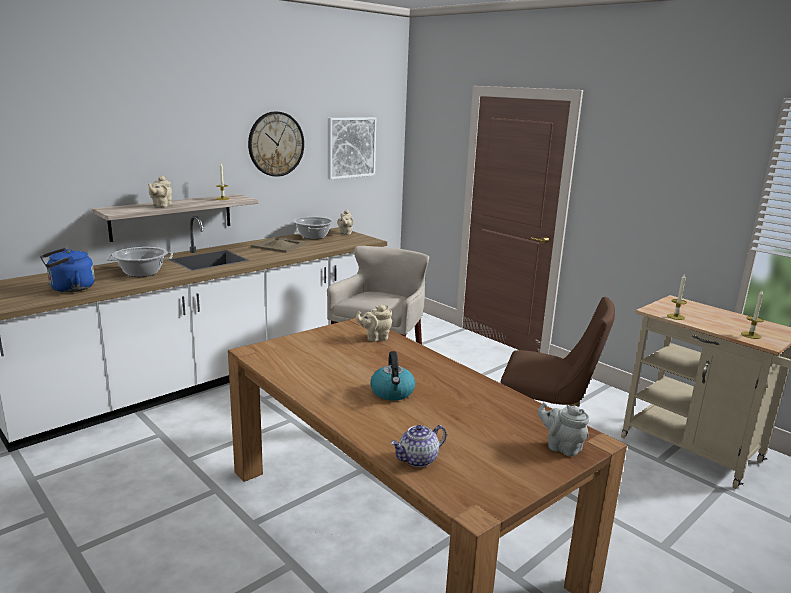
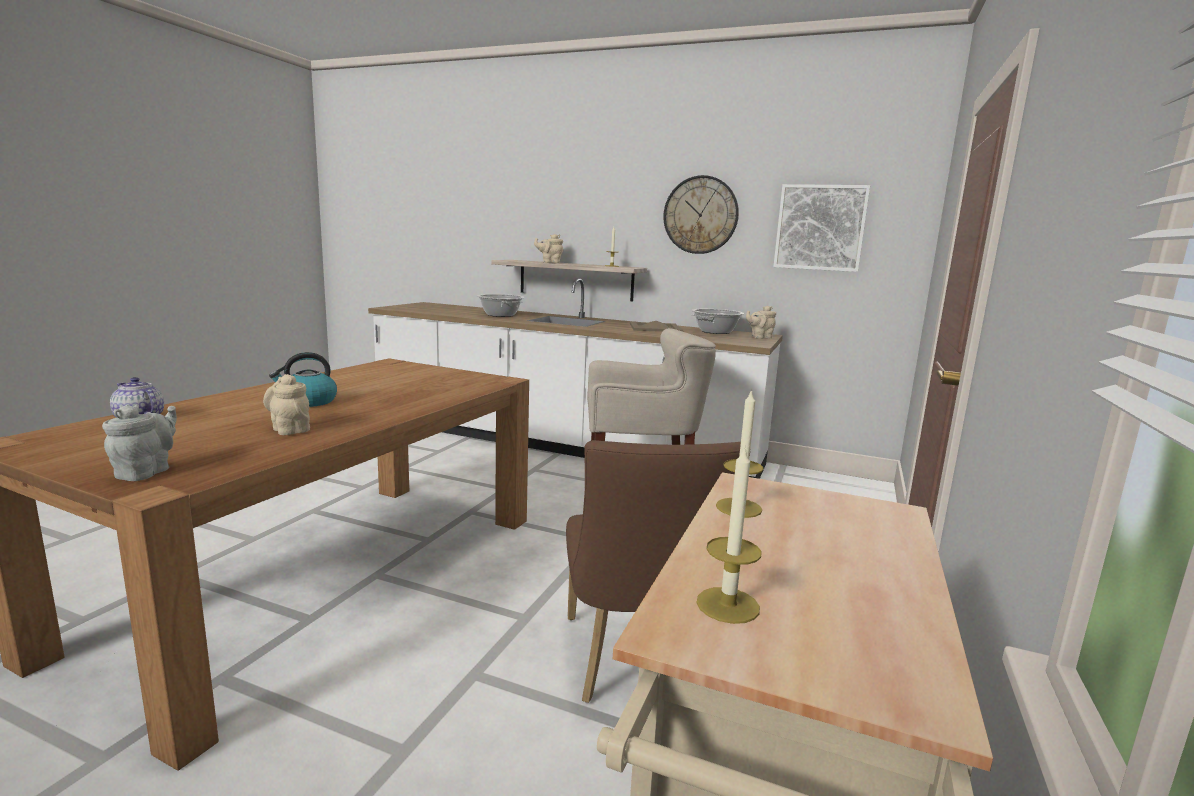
camera: 65 degrees right, 5 degrees down
blue kettle [40,248,95,292] -> none
beige teapot [356,305,392,342] -> beige teapot moved to [263,374,310,435]

